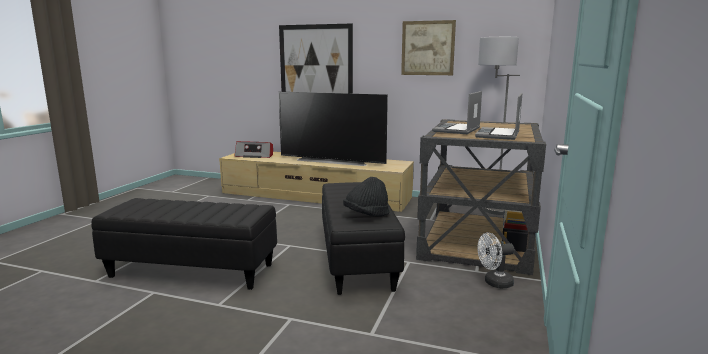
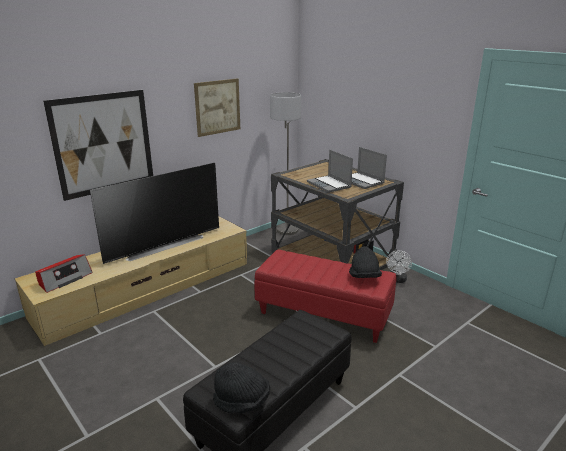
camera: 60 degrees left, 10 degrees up
black ottoman [322,182,405,295] -> red ottoman [255,249,397,343]
none -> black hat [213,362,270,414]

